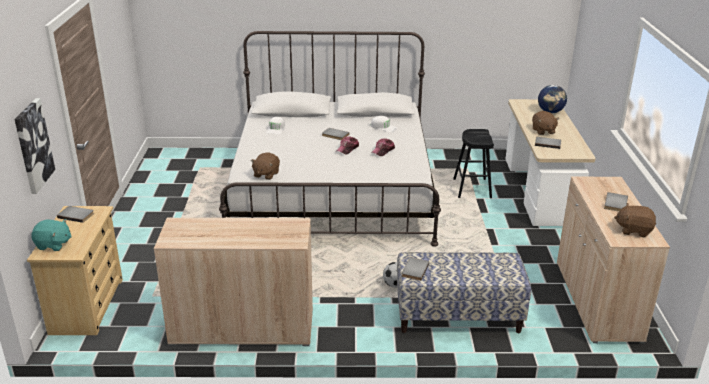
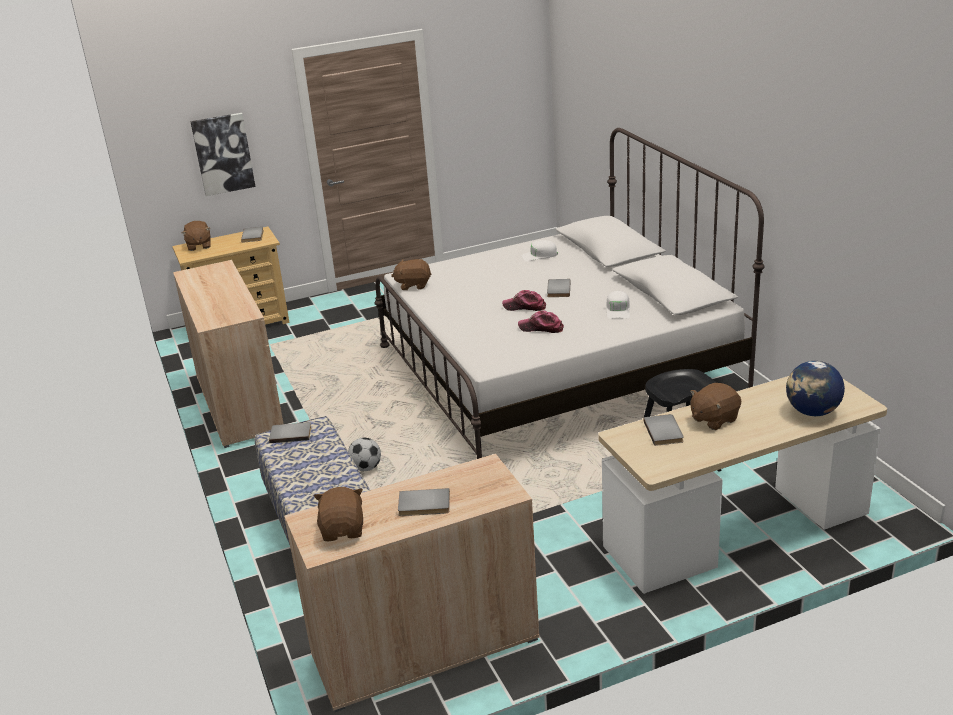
camera: 70 degrees right, 0 degrees up
turquoise plush toy [31,219,72,251] -> brown plush toy [182,221,211,251]

